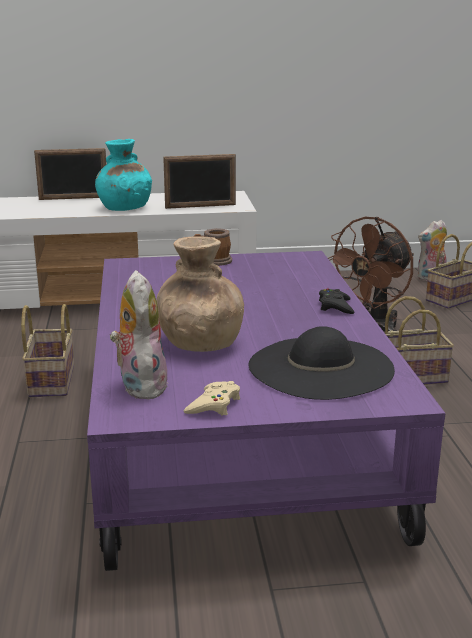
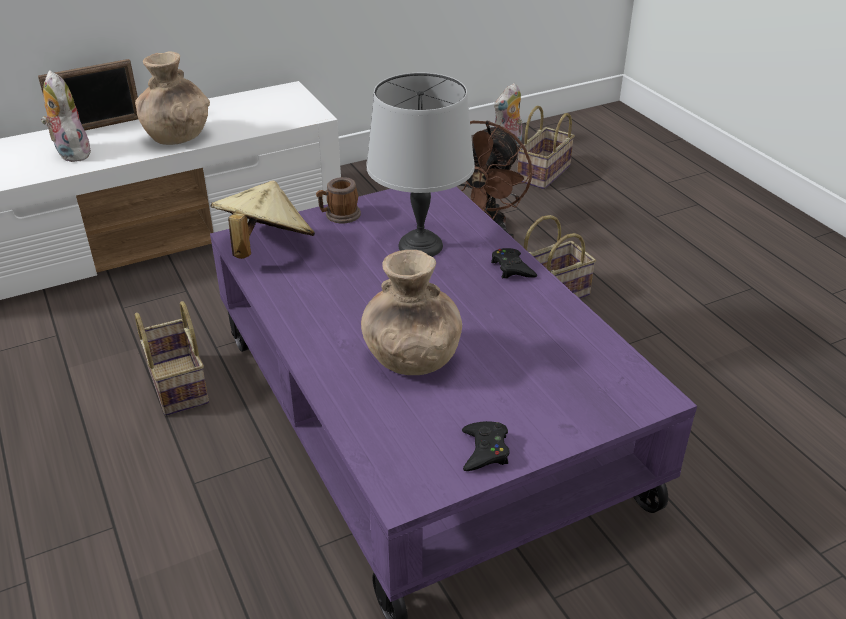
camera: 20 degrees left, 15 degrees up
turquoise vase [95,139,152,211] -> brown vase [135,51,210,145]
plush toy [110,270,168,399] -> plush toy moved to [41,70,91,162]
picture frame [163,154,236,209] -> none
beige game controller [184,381,240,415] -> black game controller [462,421,510,471]
black hat [249,326,395,400] -> none
none -> beige hat [211,180,315,259]
none -> grey table lamp [366,73,475,257]

